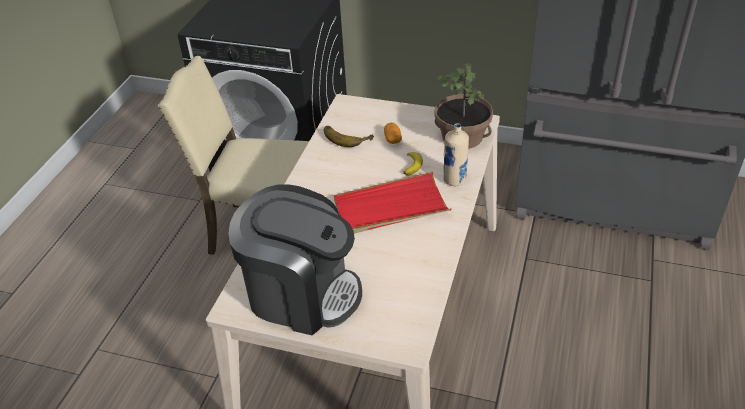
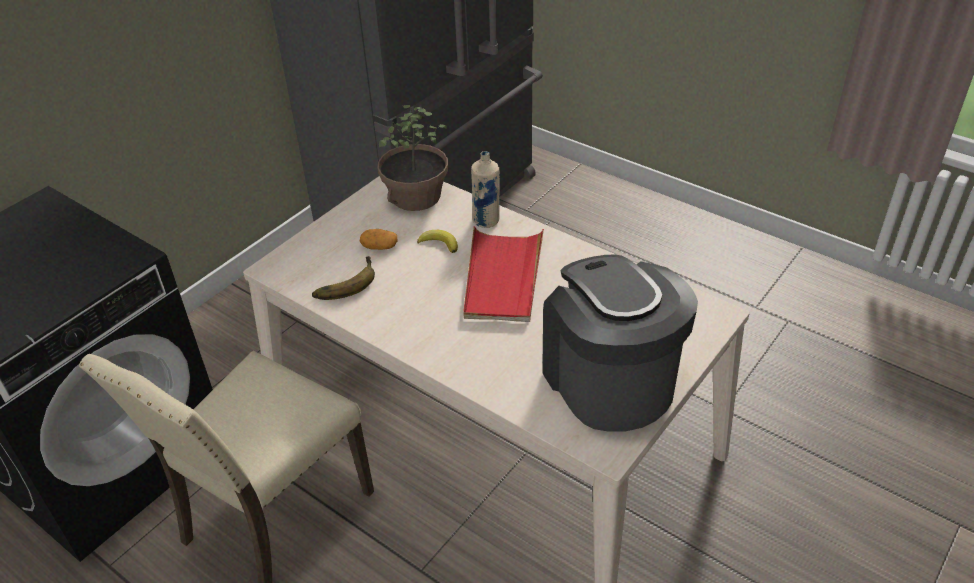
camera: 70 degrees left, 0 degrees up
coffee machine [228,185,362,335] -> coffee machine turned 60 degrees counterclockwise [542,254,698,432]

